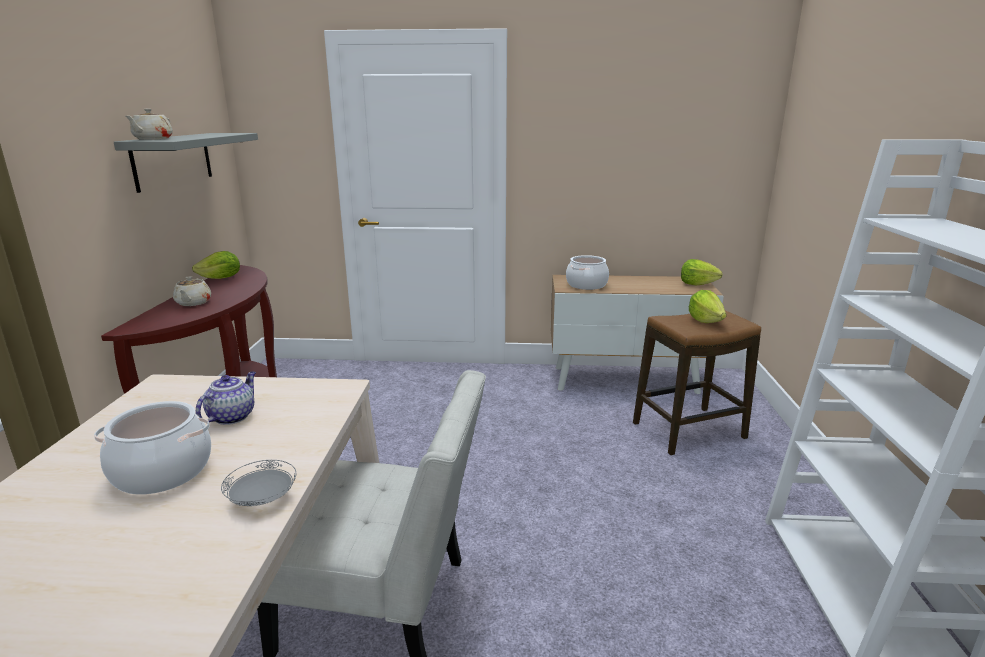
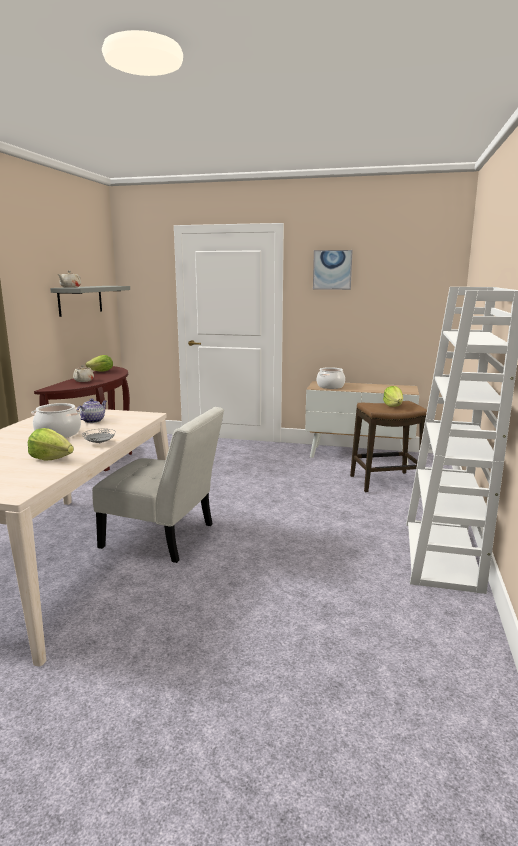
camera: 10 degrees right, 5 degrees down
lettuce [681,259,723,286] -> lettuce moved to [28,428,74,461]
none -> picture [313,250,353,290]

